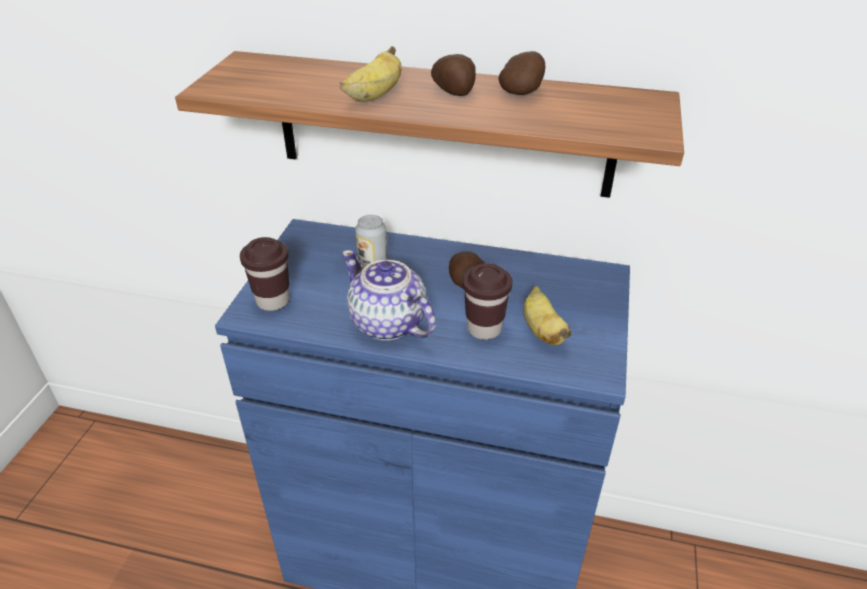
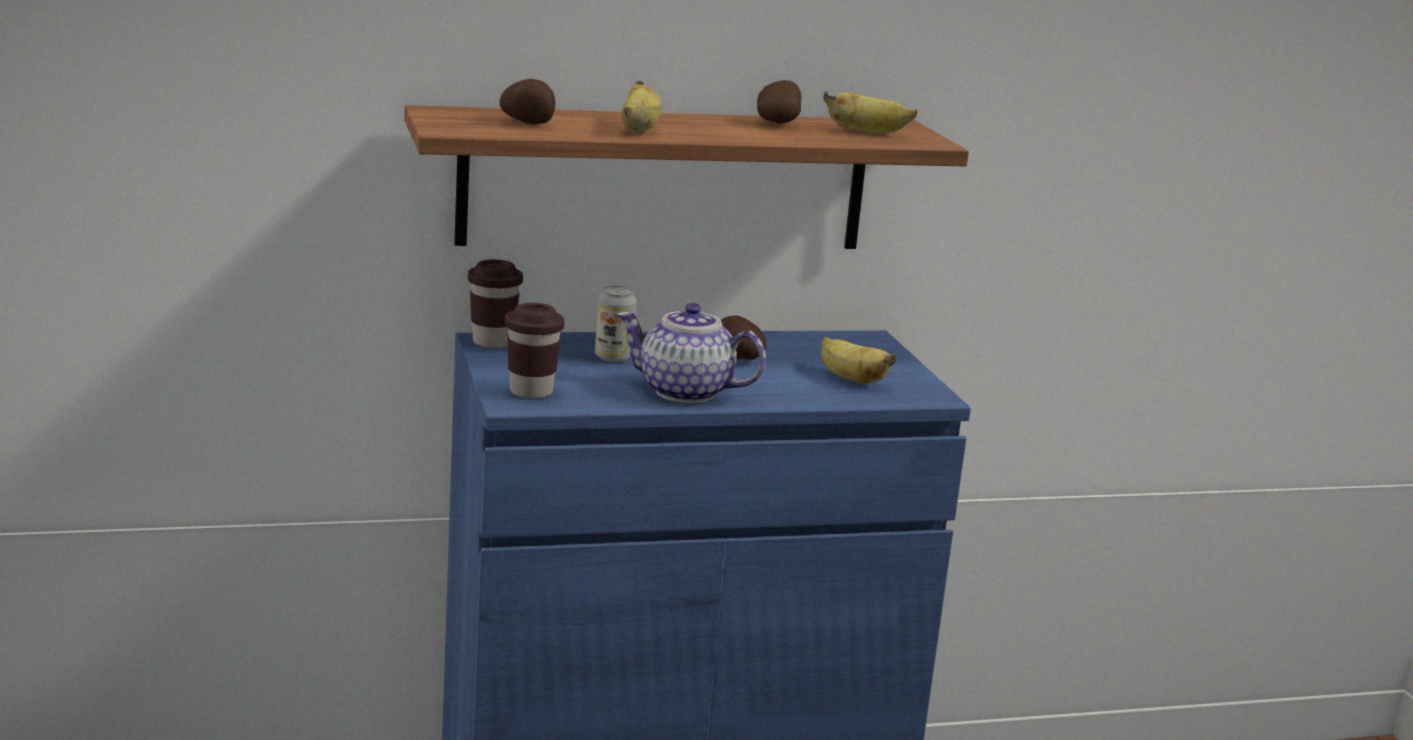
camera: 30 degrees left, 20 degrees down
potato [431,54,476,96] -> potato moved to [499,79,555,124]
brown cup [462,263,512,340] -> brown cup moved to [468,259,523,348]
none -> banana [823,91,917,133]

